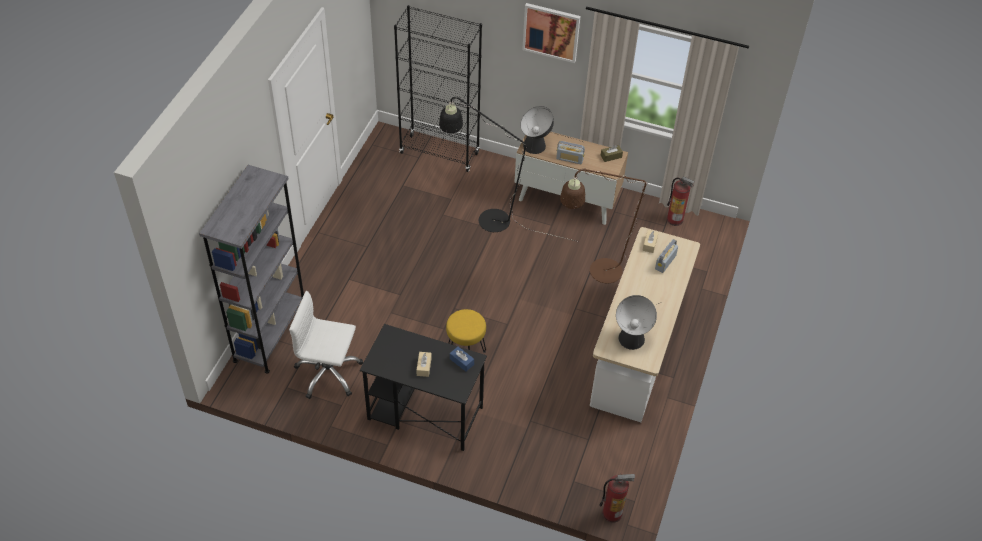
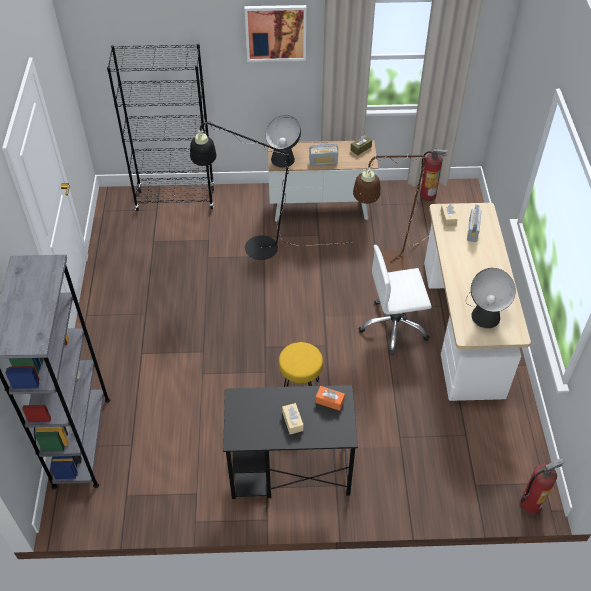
camera: 20 degrees left, 0 degrees up
white office chair [289,291,363,399] -> white office chair moved to [359,245,432,355]
blue tissue box [450,347,474,371] -> orange tissue box [315,386,345,411]

